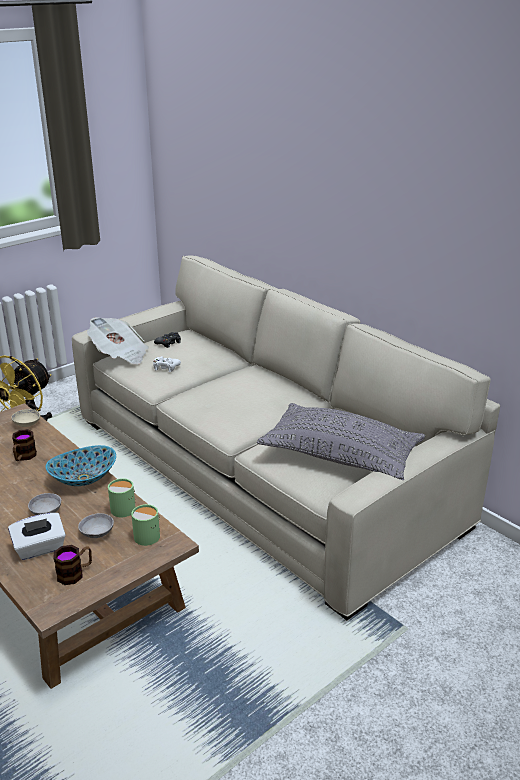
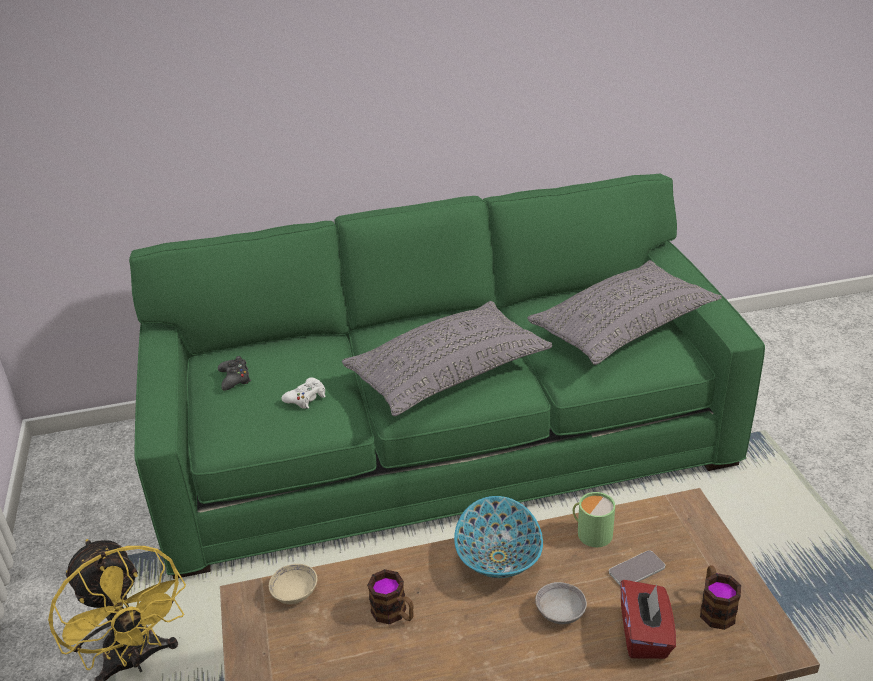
camera: 60 degrees left, 5 degrees up
white tissue box [8,513,66,560] -> red tissue box [620,580,676,659]
beige sofa [72,256,500,620] -> green sofa [129,174,765,579]
grey bowl [78,513,114,538] -> phone [609,550,665,585]
newspaper [87,317,149,365] -> none
green mug [131,504,160,546] -> none
none -> grey pillow [342,301,552,416]

